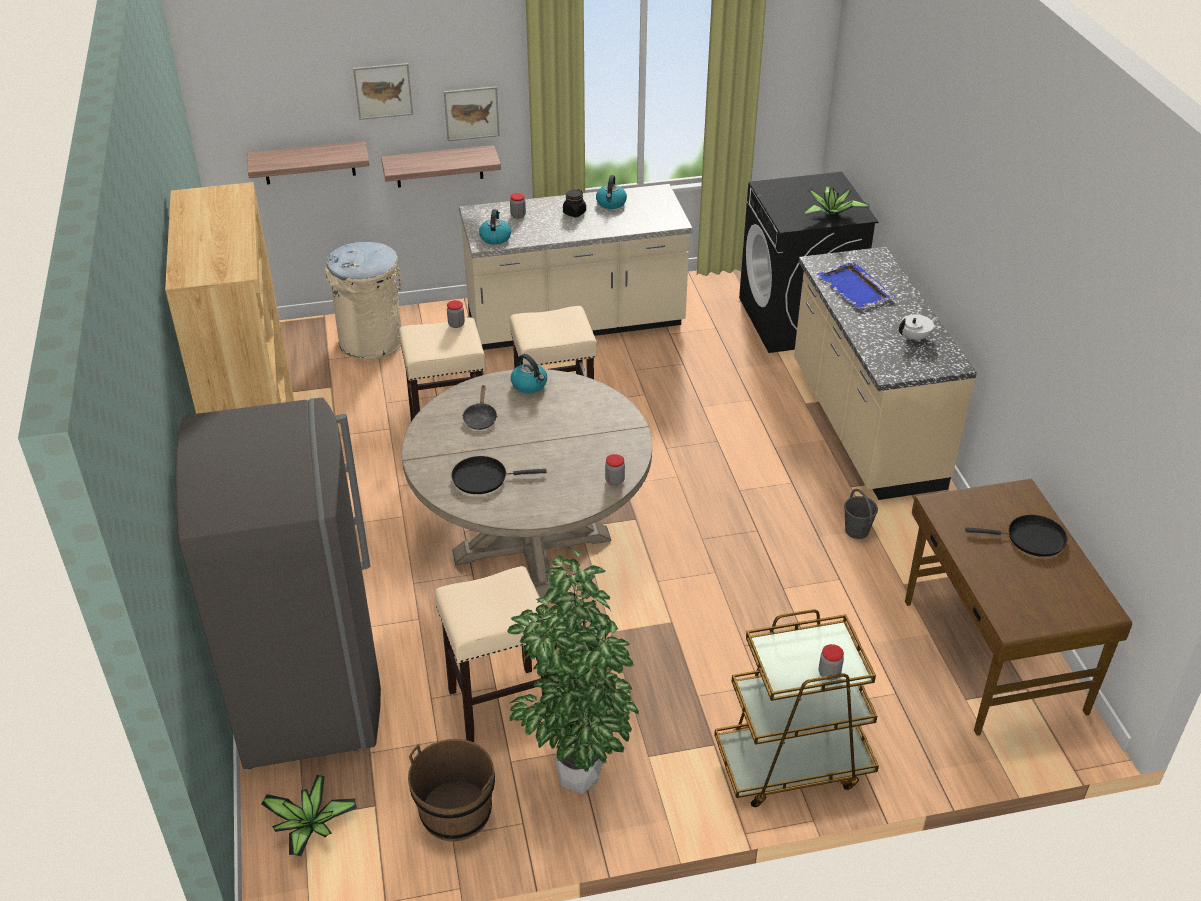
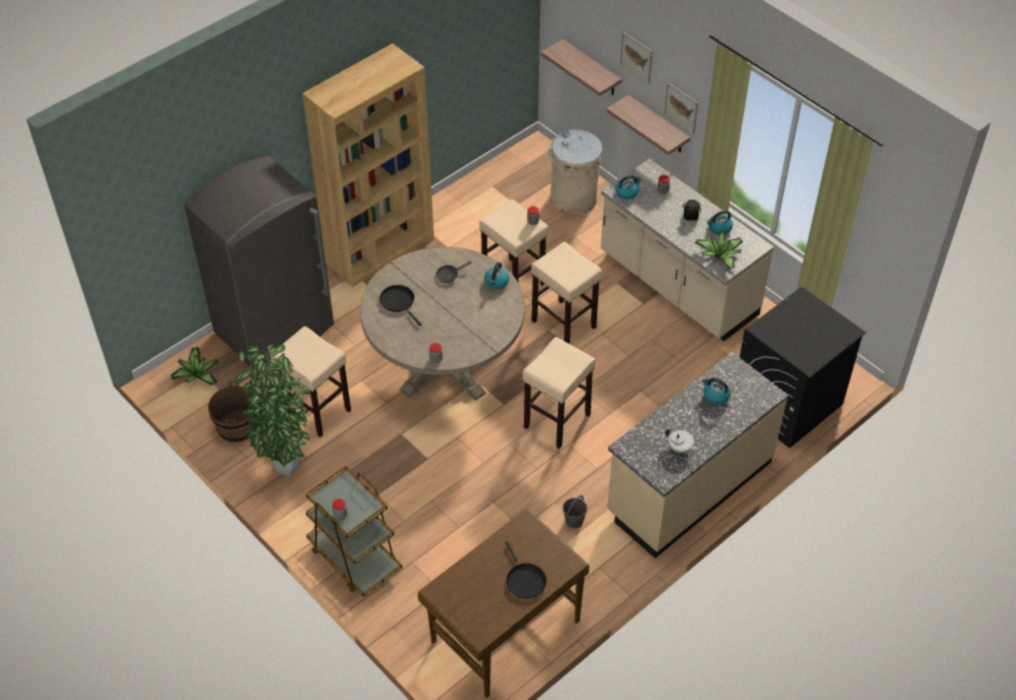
camera: 60 degrees right, 10 degrees up
potted plant [802,186,870,217] -> potted plant moved to [695,231,743,270]
blue tray [817,262,895,308] -> kettle [702,378,731,405]
none -> beige stool [523,337,596,449]

